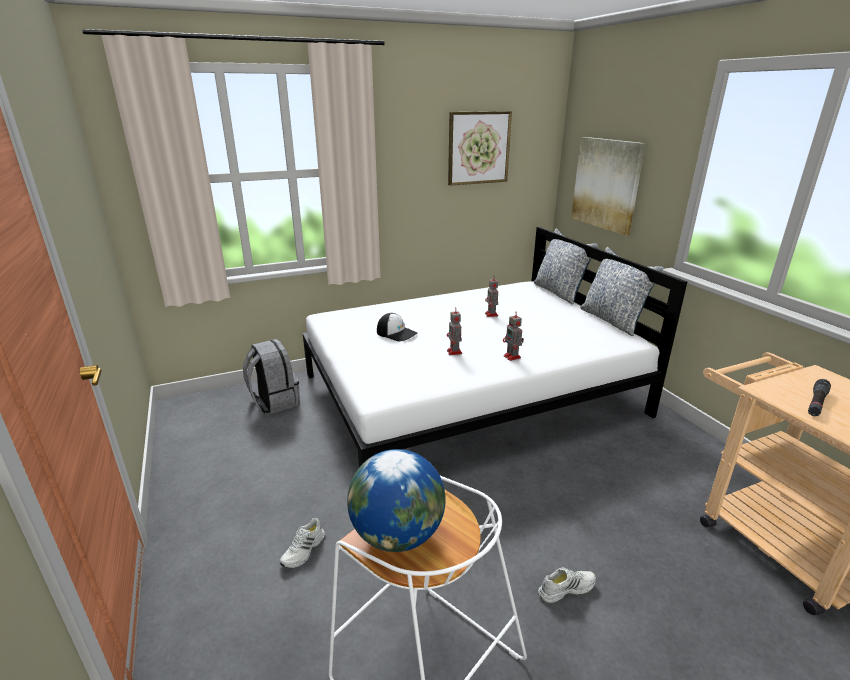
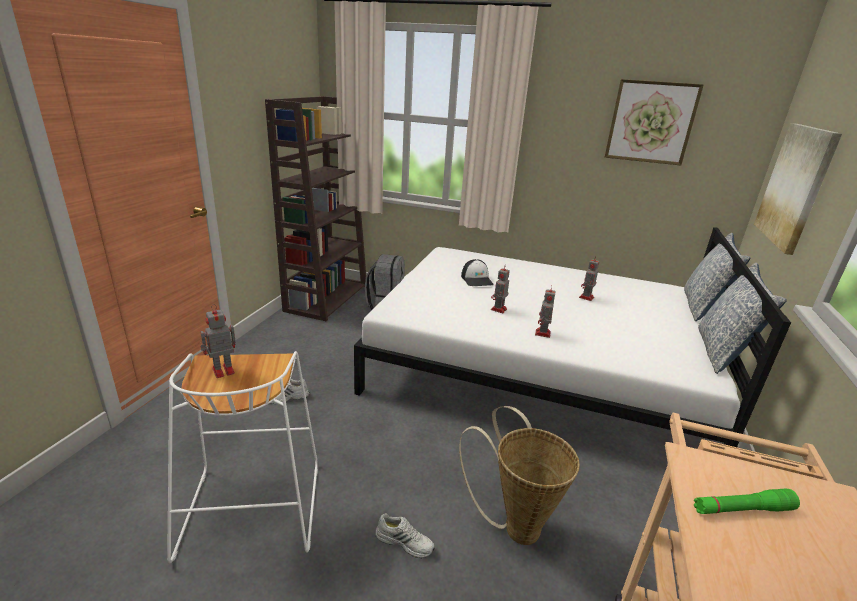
camera: 40 degrees right, 0 degrees up
globe [347,449,446,552] -> toy robot [200,304,235,378]
black flashlight [808,379,831,416] -> green flashlight [694,489,800,514]
none -> brown bookcase [265,96,366,322]
none -> basket [459,406,580,545]

